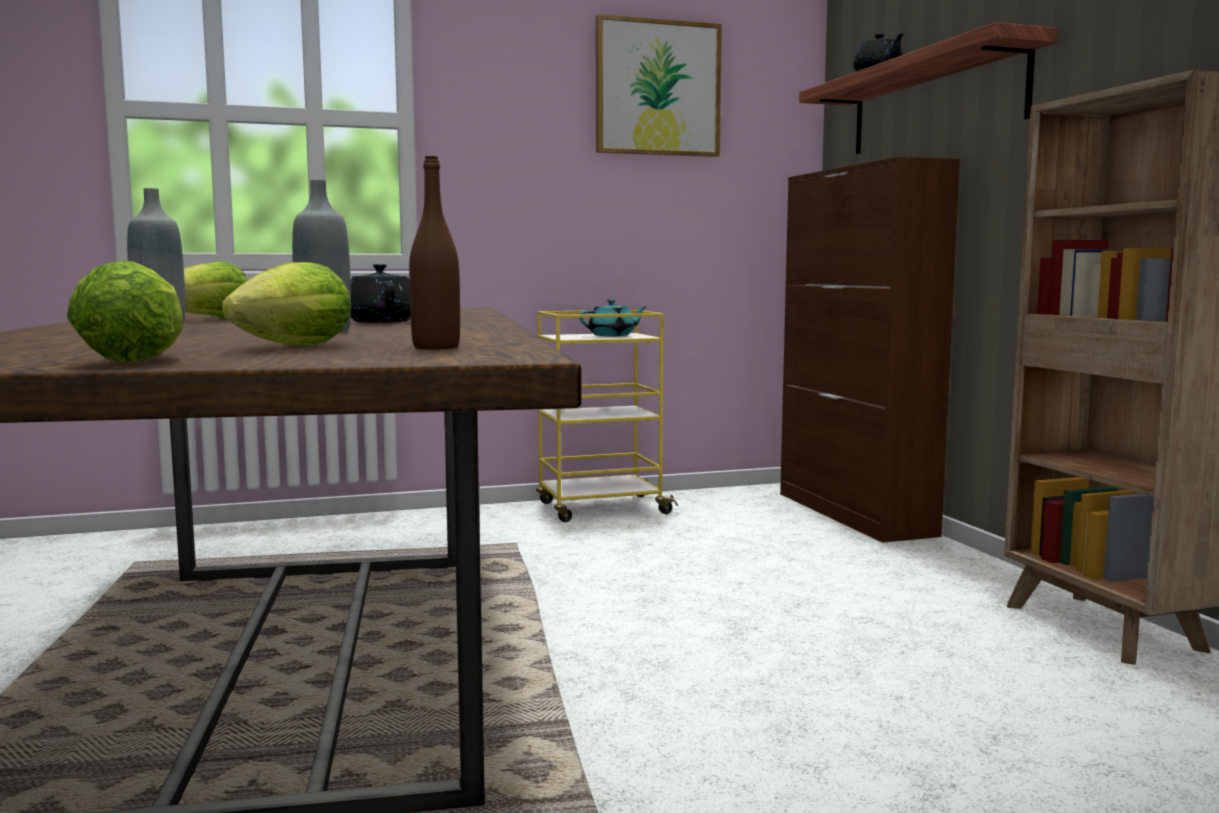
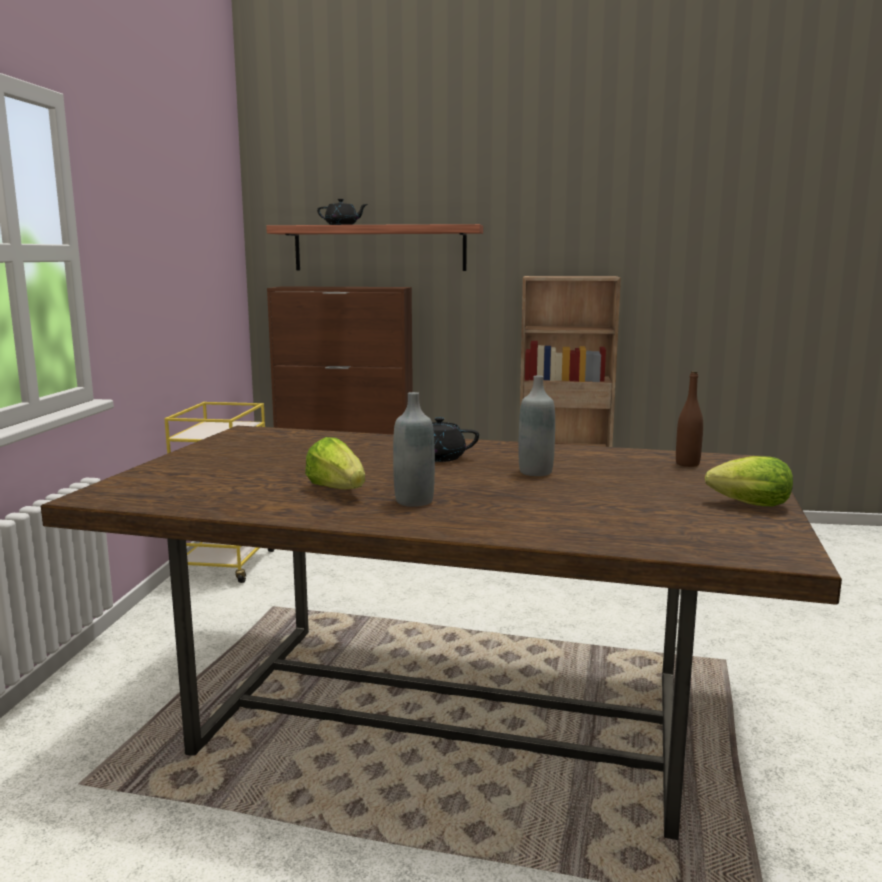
camera: 65 degrees left, 5 degrees up
lettuce [222,262,352,345] -> none
turquoise teapot [579,299,646,336] -> none
picture [596,14,722,157] -> none

